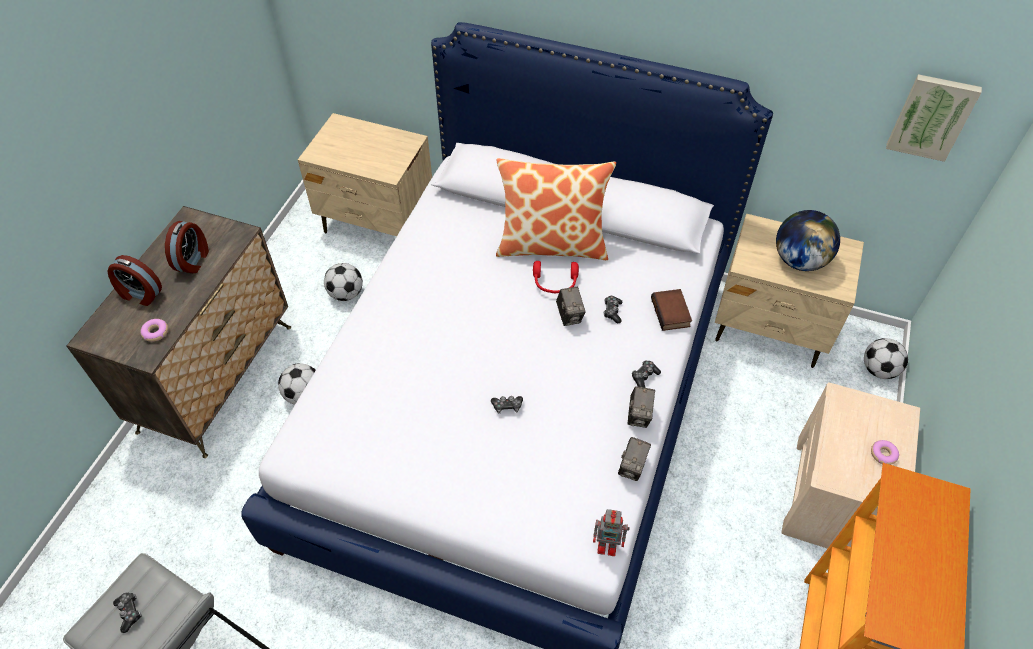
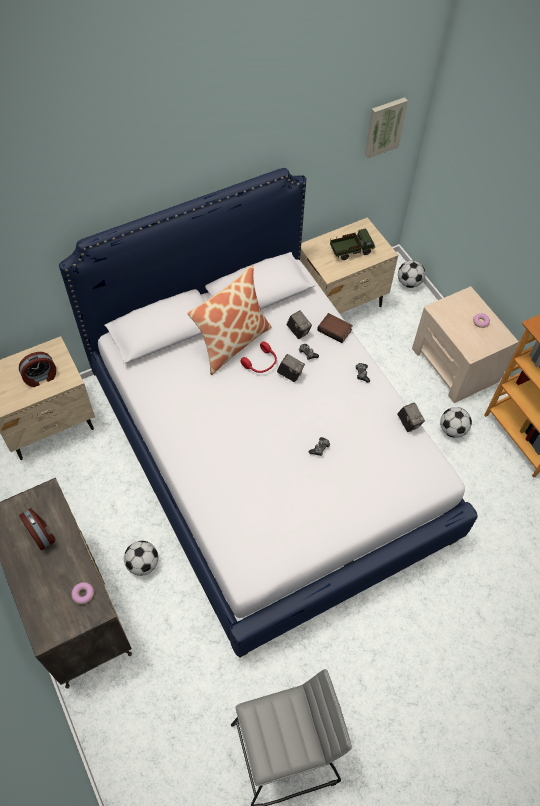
camera: 50 degrees left, 5 degrees up
alarm clock [107,255,162,306] -> alarm clock moved to [19,352,56,387]
game controller [113,592,142,633] -> none
football [324,263,363,301] -> football moved to [440,407,472,438]
toy robot [593,509,630,556] -> none
camera [627,386,655,428] -> camera moved to [287,311,312,339]
globe [776,210,840,271] -> toy truck [330,228,375,260]

